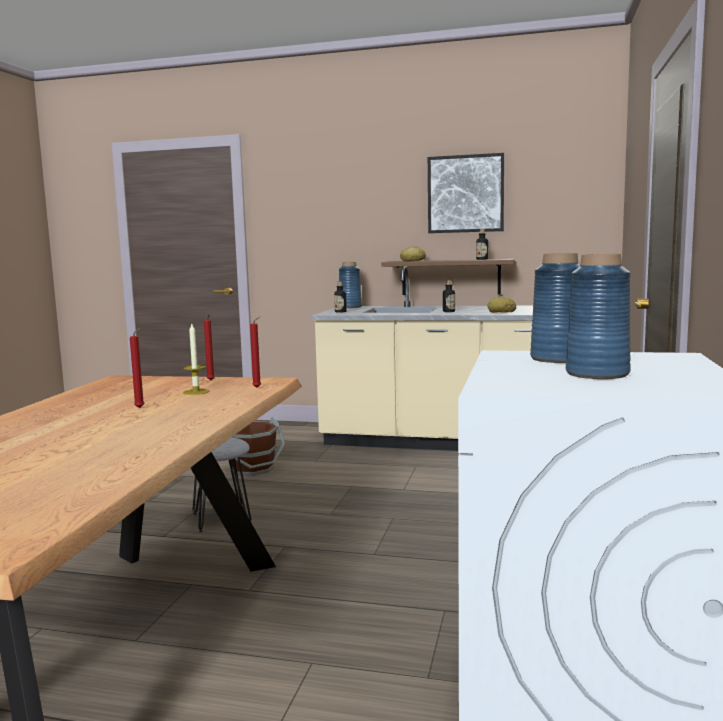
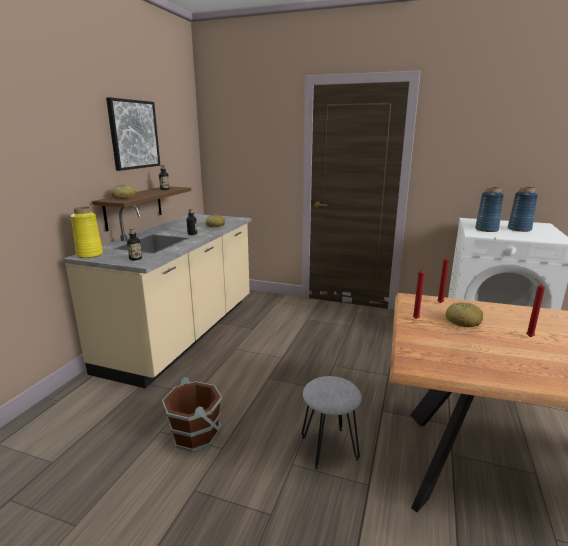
camera: 85 degrees left, 10 degrees up
candle [183,324,209,395] -> bread [446,302,483,327]
blue vase [339,262,362,308] -> yellow vase [71,207,103,258]

